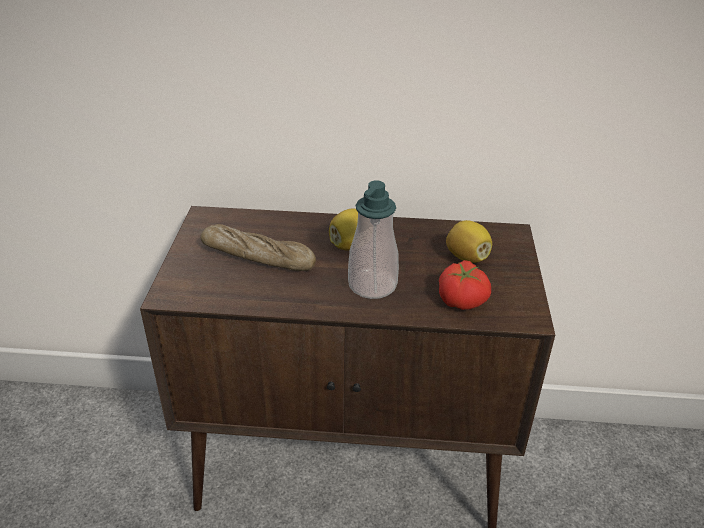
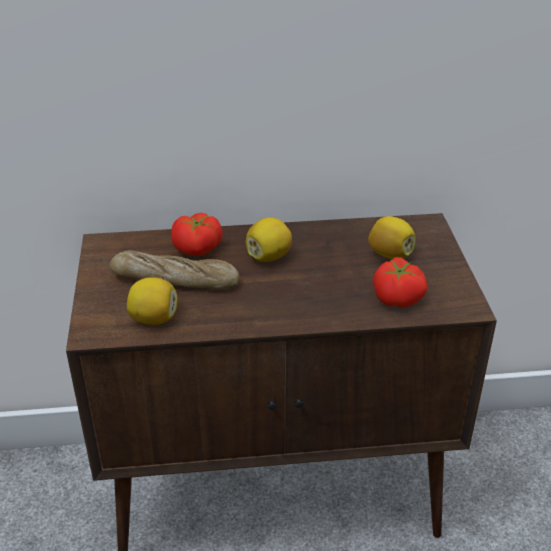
camera: 10 degrees left, 0 degrees up
soap dispenser [348,181,399,299] -> none
none -> lemon [127,277,177,325]
none -> tomato [171,213,223,256]

